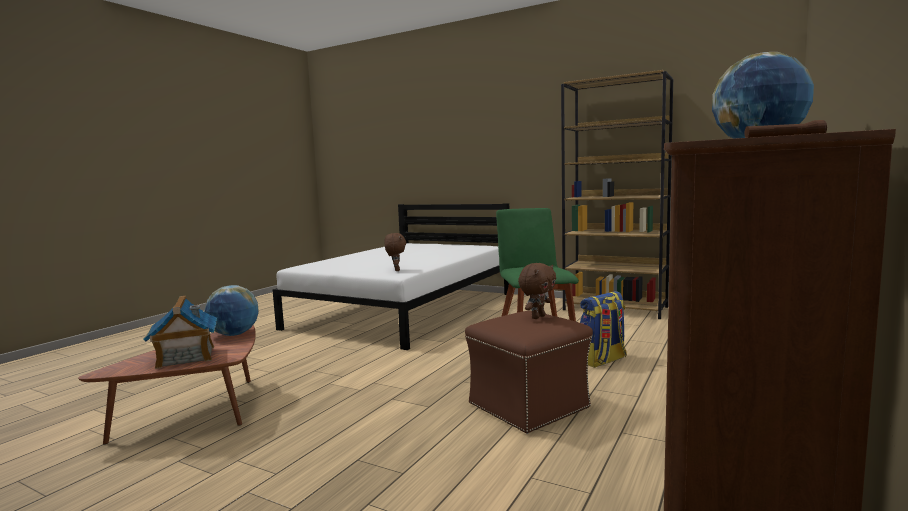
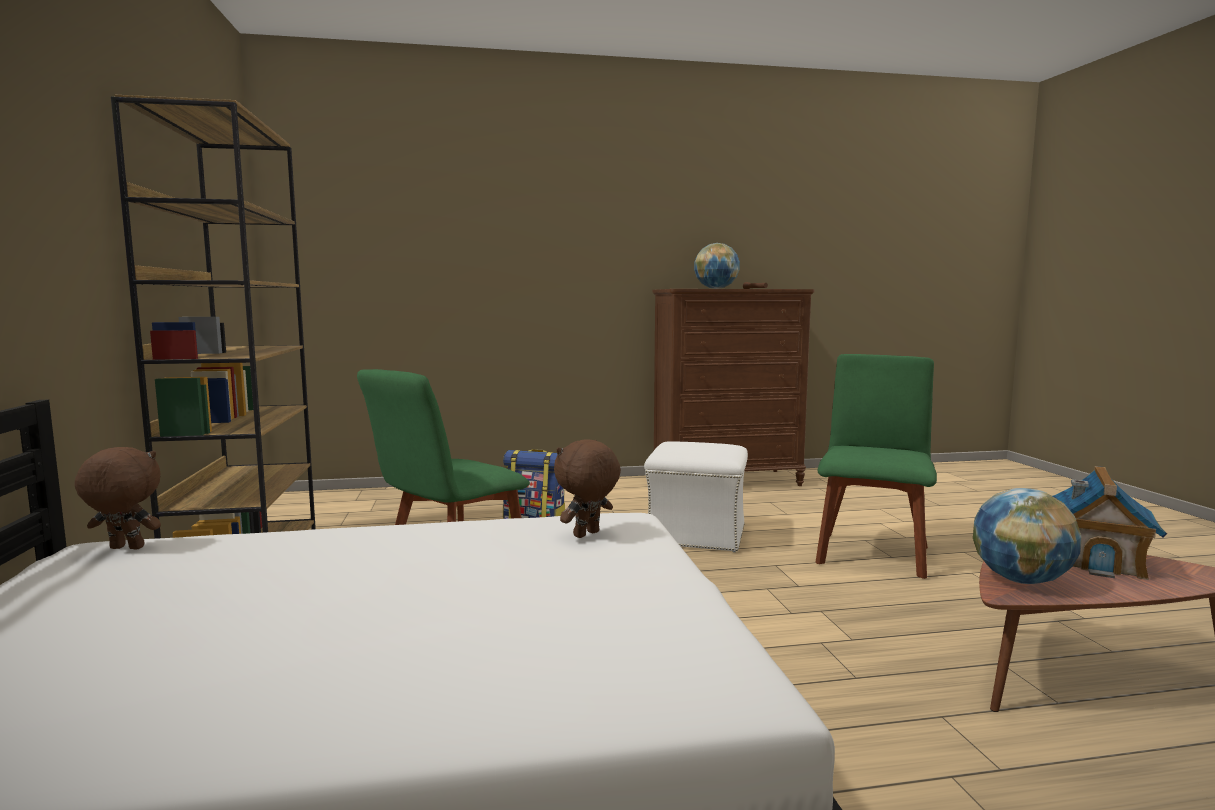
camera: 130 degrees left, 0 degrees up
brown ottoman [465,311,593,434] -> white ottoman [644,442,748,552]
brown plush toy [518,263,556,319] -> brown plush toy moved to [74,447,161,549]
none -> green chair [815,354,937,579]

